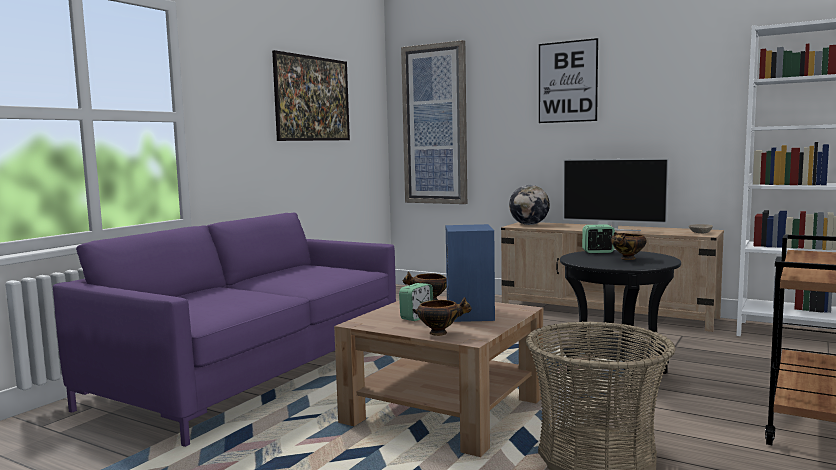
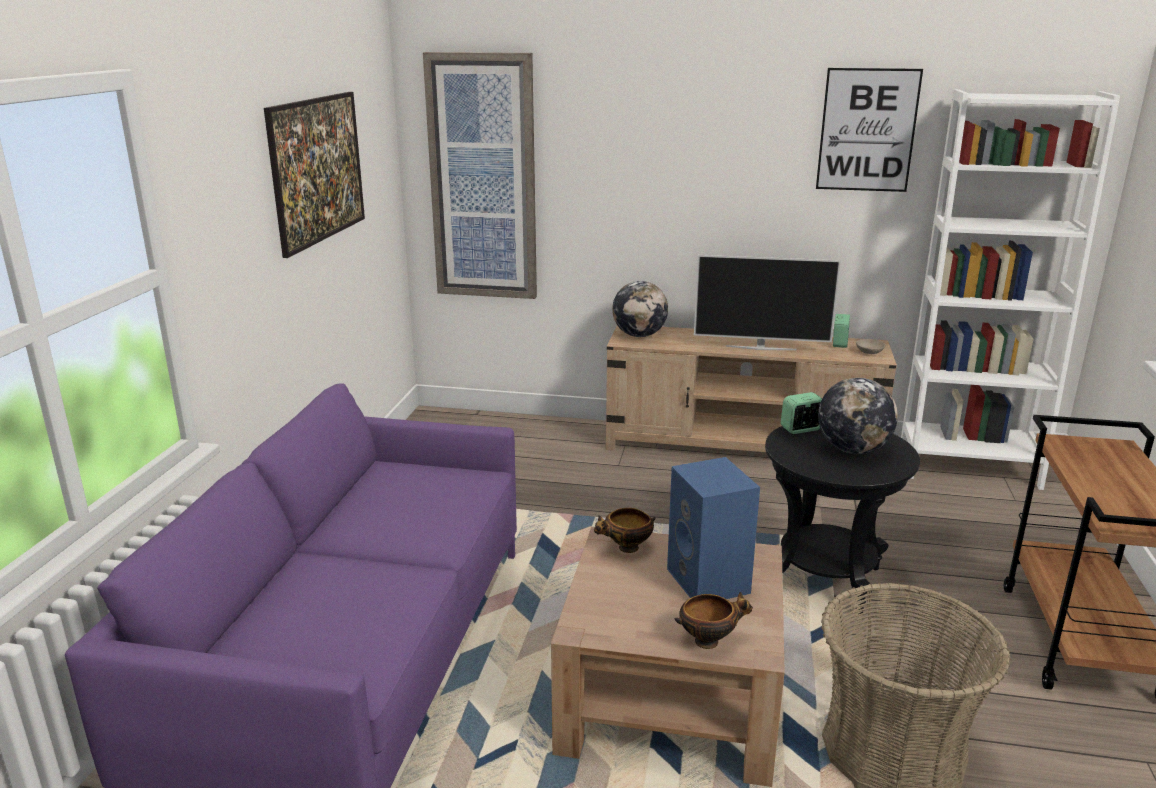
camera: 20 degrees left, 15 degrees up
alarm clock [399,283,433,321] -> alarm clock moved to [833,314,850,348]
picture [539,38,598,123] -> picture moved to [816,68,923,192]
bowl [611,232,647,260] -> globe [818,378,898,454]

